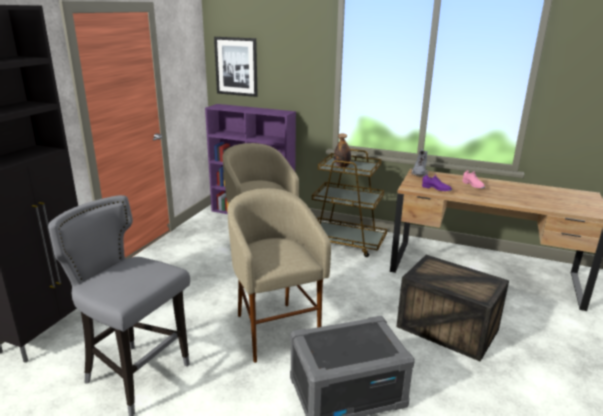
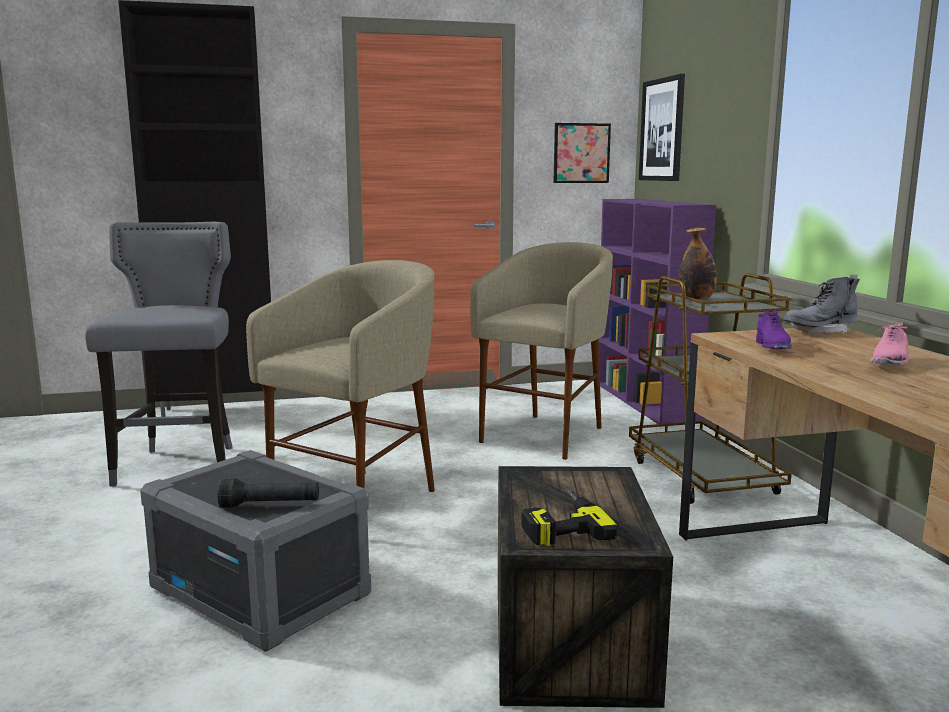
camera: 55 degrees right, 10 degrees down
none -> black flashlight [217,478,319,508]
none -> power drill [521,488,617,546]
none -> picture [554,123,611,183]

